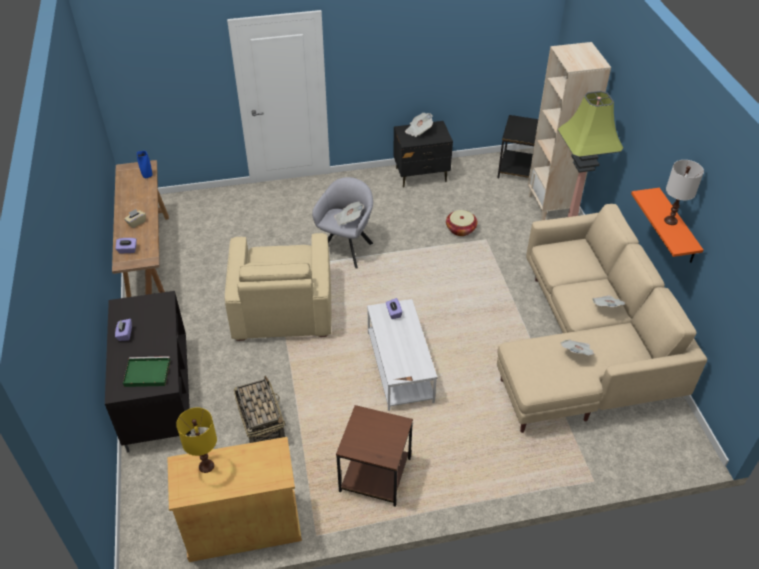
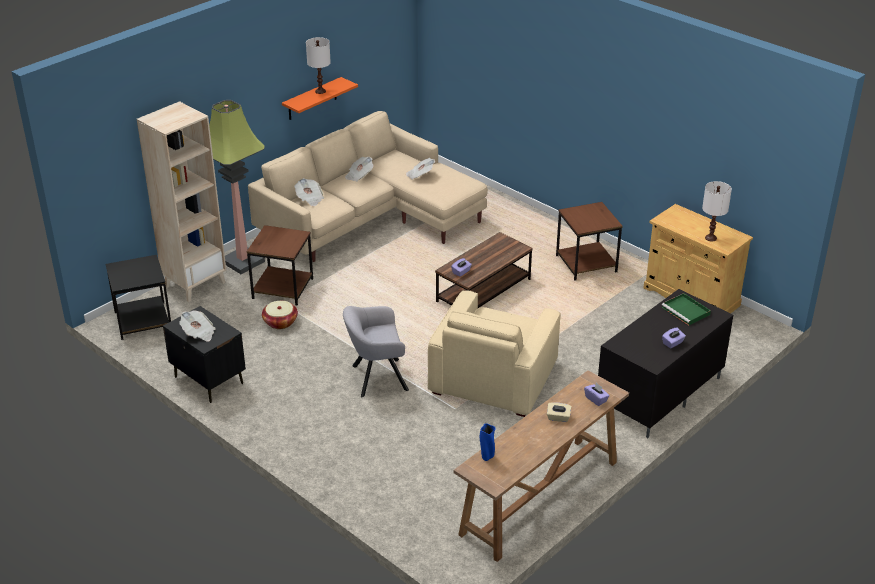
camera: 125 degrees left, 10 degrees down
yellow table lamp [176,408,217,473] -> white table lamp [702,181,732,242]
beige armchair [225,233,331,341] -> beige armchair turned 150 degrees clockwise [428,290,561,417]
basket [234,376,286,443] -> none
newspaper [334,201,364,226] -> newspaper moved to [294,178,324,206]
white coffee table [367,299,437,411] -> brown coffee table [435,232,533,308]
none -> brown side table [247,225,313,305]

